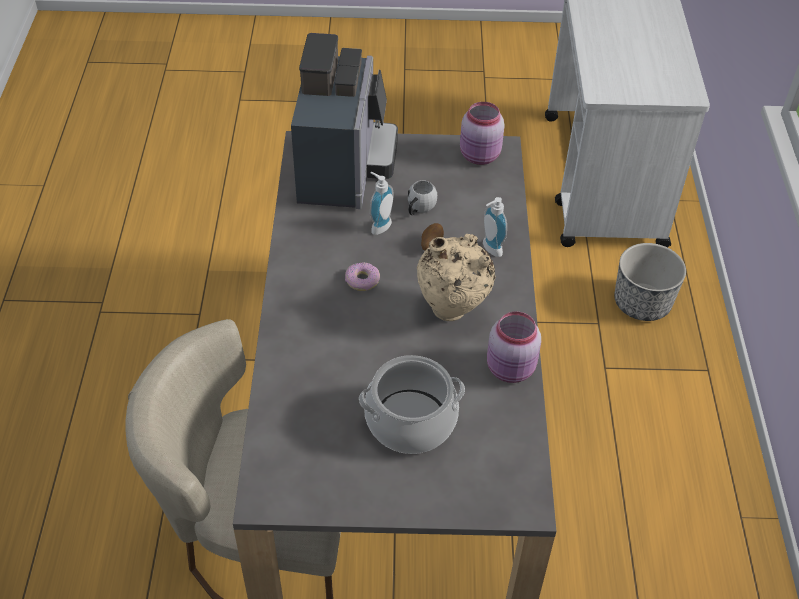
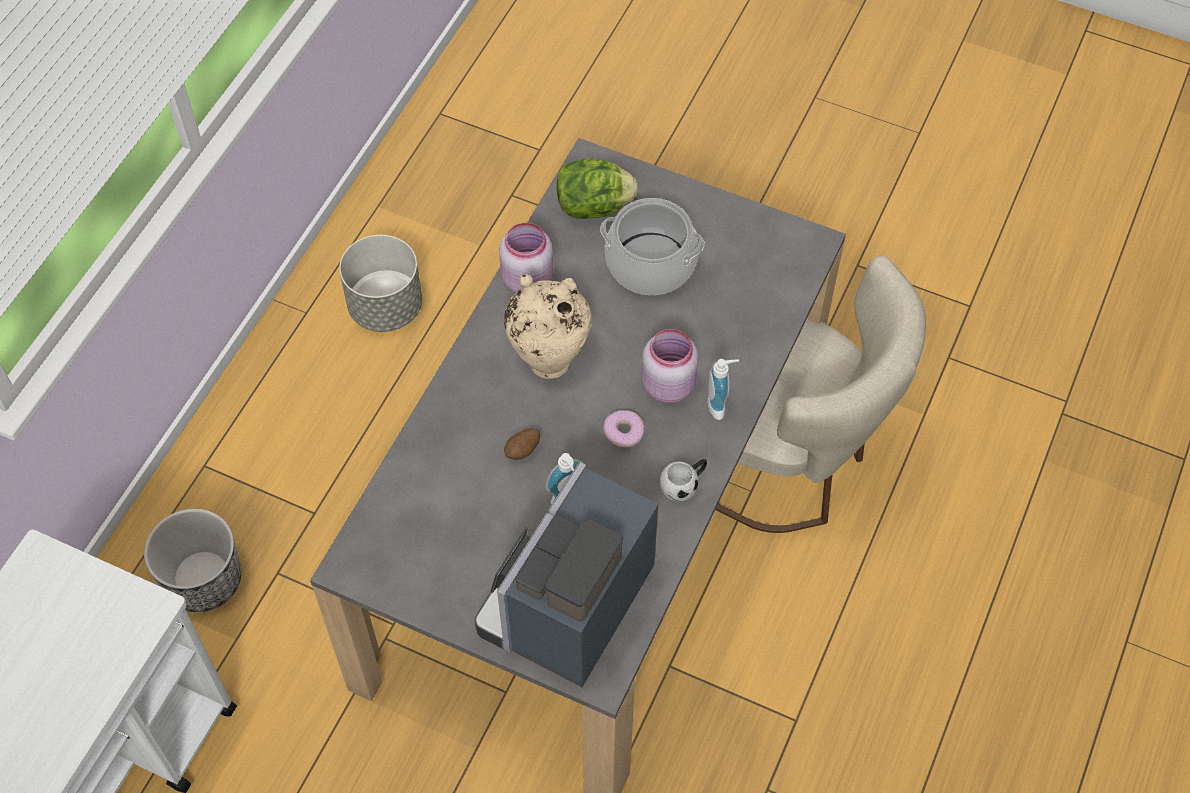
camera: 155 degrees left, 10 degrees up
white mug [408,180,437,215] -> white mug moved to [660,459,707,502]
pink jar [460,102,505,165] -> pink jar moved to [641,329,699,403]
soap dispenser [483,197,507,257] -> soap dispenser moved to [708,359,739,420]
none -> grey planter [339,235,422,332]
none -> lettuce [556,158,638,219]

